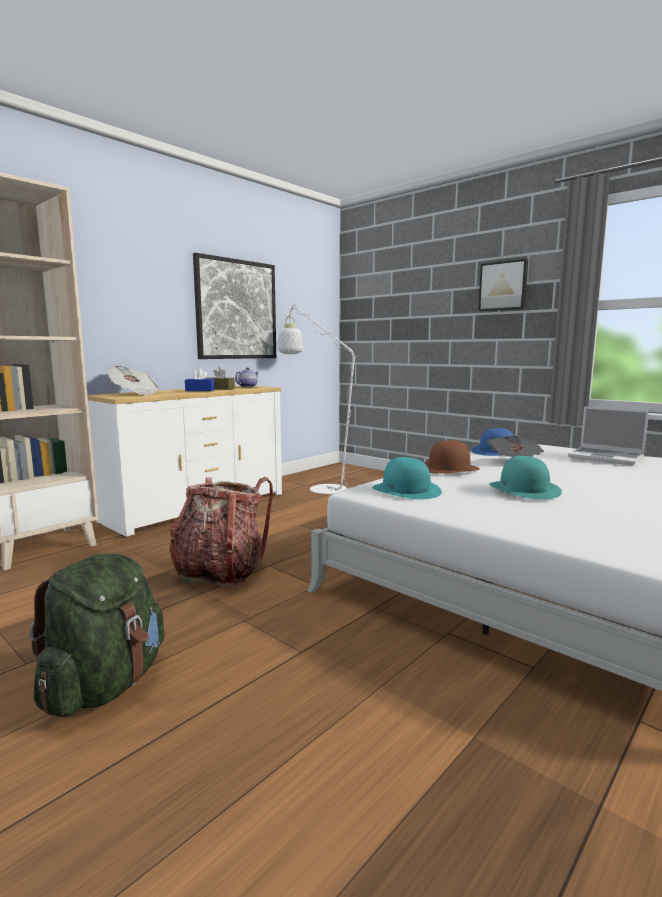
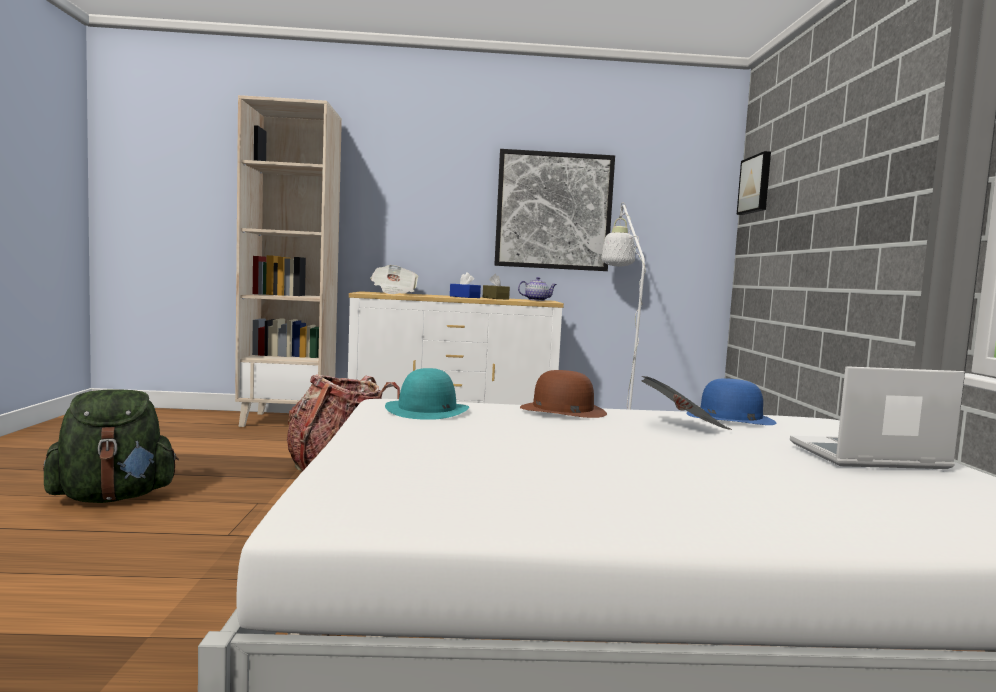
camera: 45 degrees right, 5 degrees down
picture [478,259,528,311] -> picture moved to [737,151,771,215]
turquoise hat [489,456,562,499] -> none
laptop [568,407,649,466] -> laptop turned 90 degrees clockwise [790,366,965,469]

